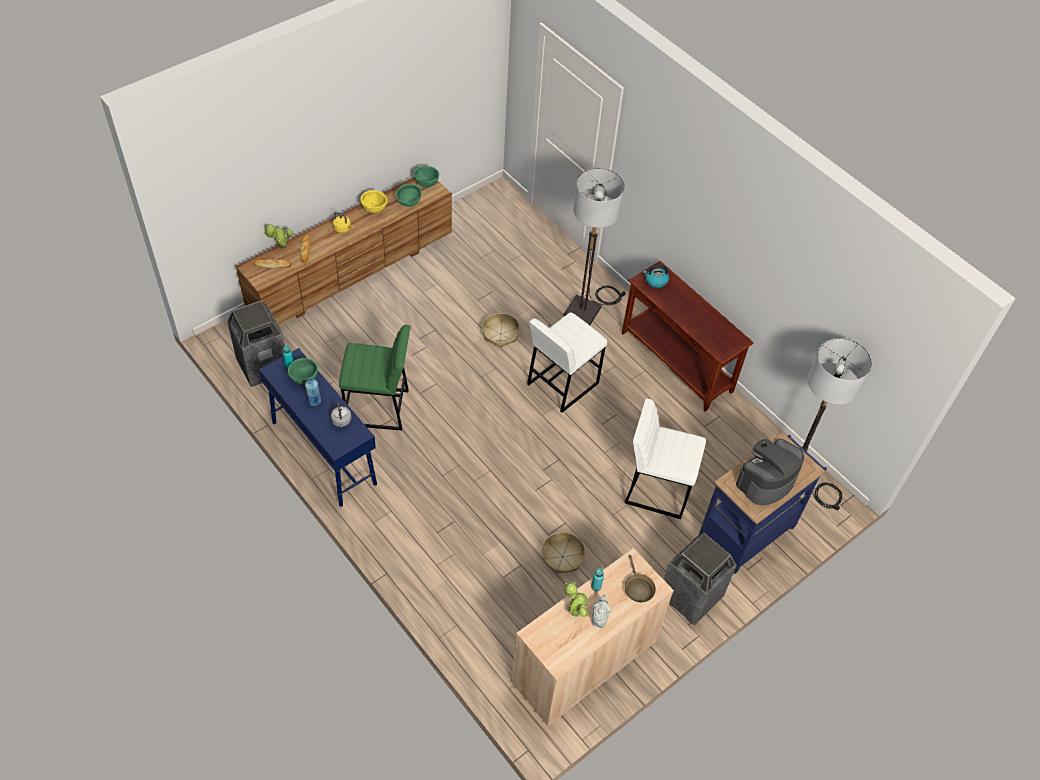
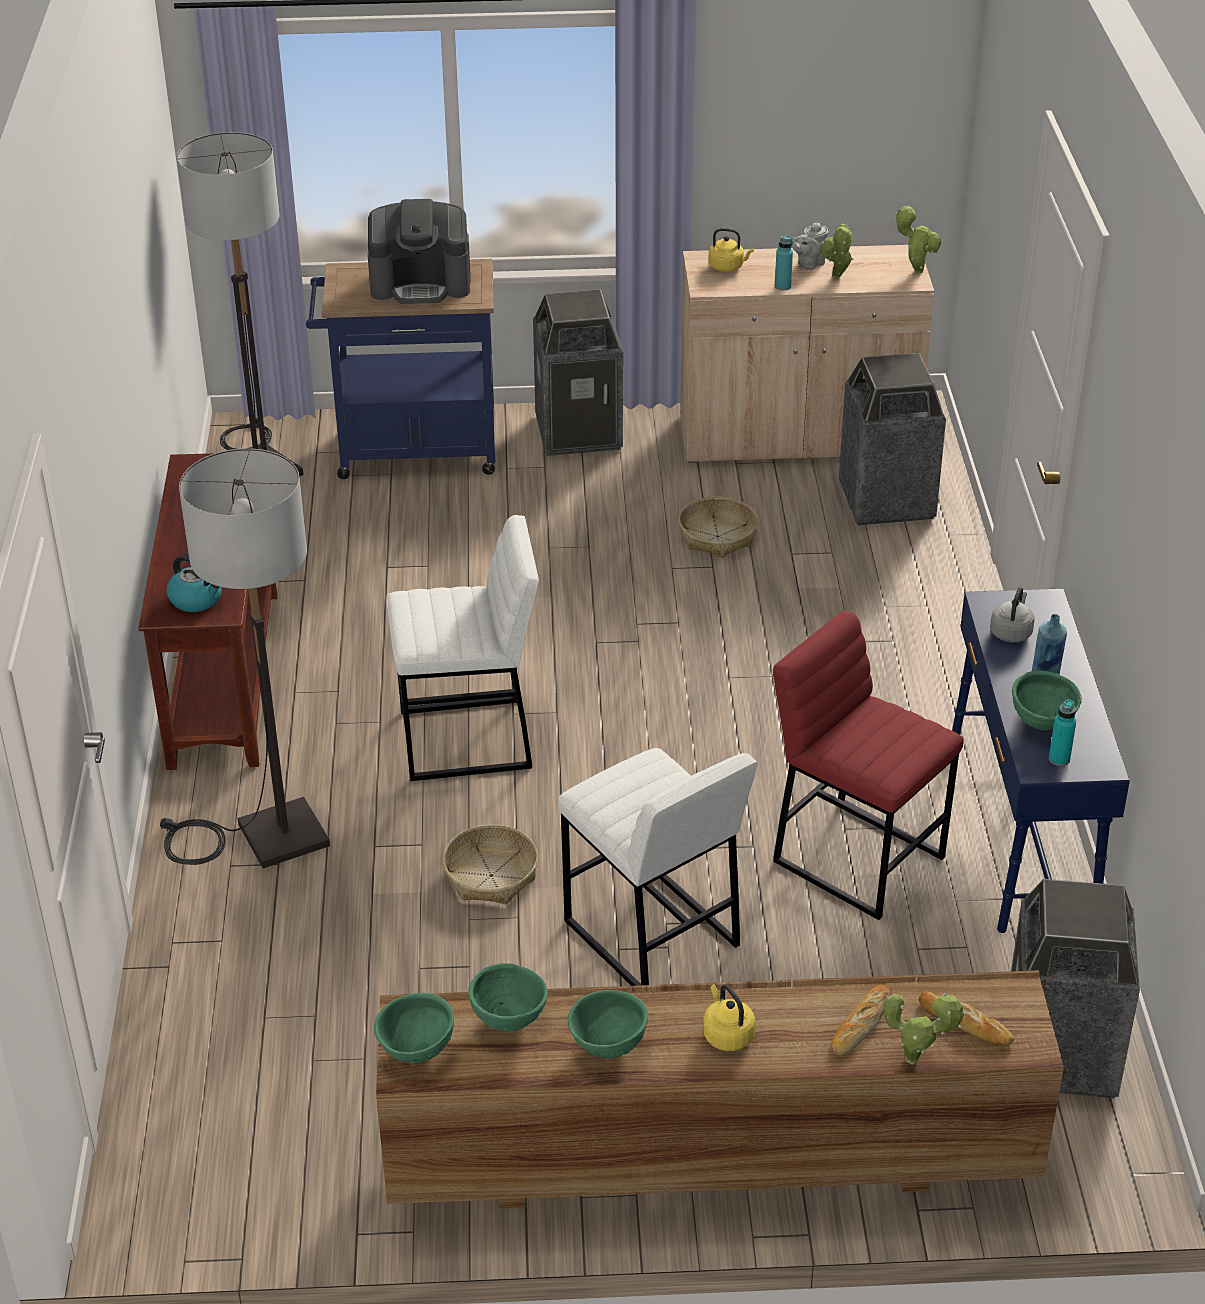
camera: 140 degrees left, 15 degrees down
green chair [339,325,411,430] -> red chair [773,610,963,920]
yellow bowl [361,190,387,213] -> green bowl [568,990,648,1059]
white chair [625,398,706,519] -> white chair moved to [558,748,758,986]
brown frying pan [625,555,656,602] -> yellow kettle [708,228,754,272]
none -> trash can [839,353,946,526]
none -> potted plant [895,206,941,273]

